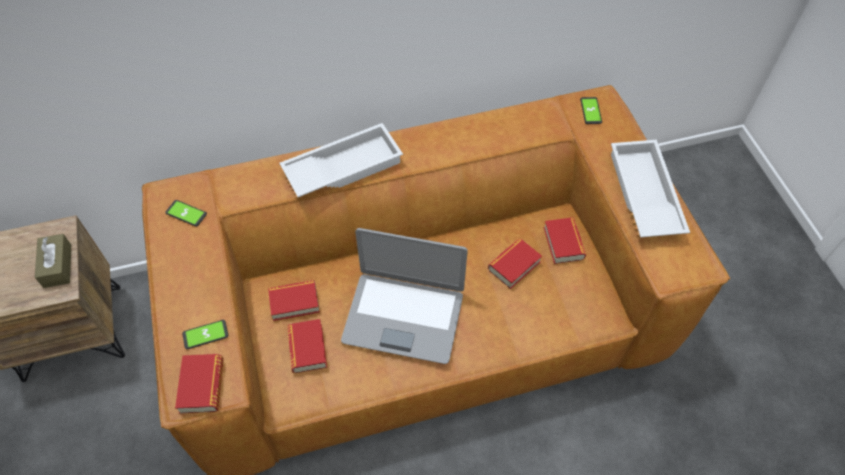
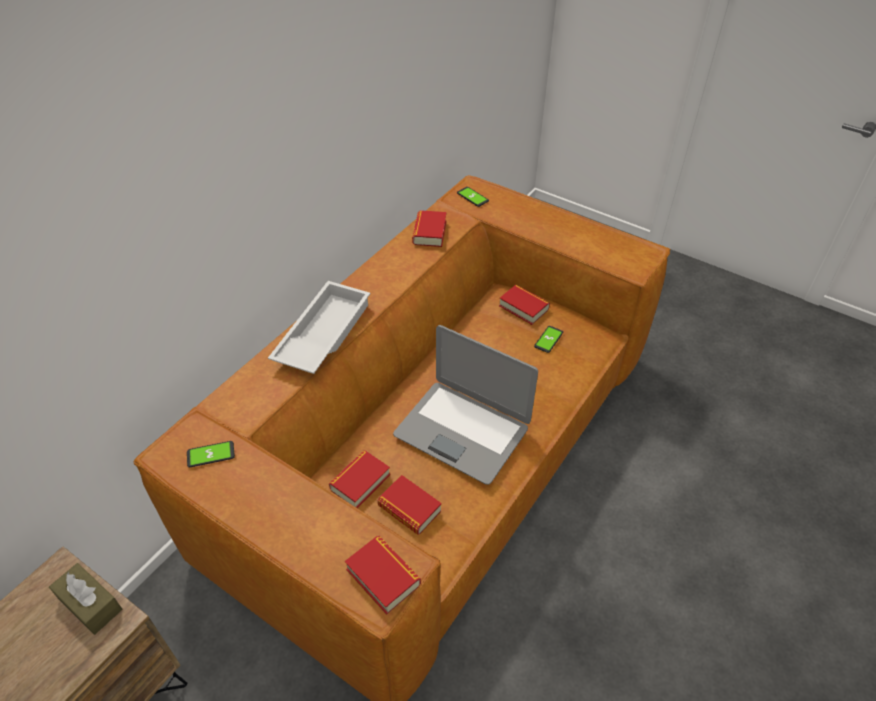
camera: 40 degrees left, 10 degrees down
phone [182,320,228,349] -> phone moved to [534,326,563,353]
laptop [341,228,468,364] -> laptop turned 60 degrees clockwise [393,325,538,485]
book [488,238,542,289] -> book moved to [412,210,447,247]
white tray [611,140,690,238] -> none

